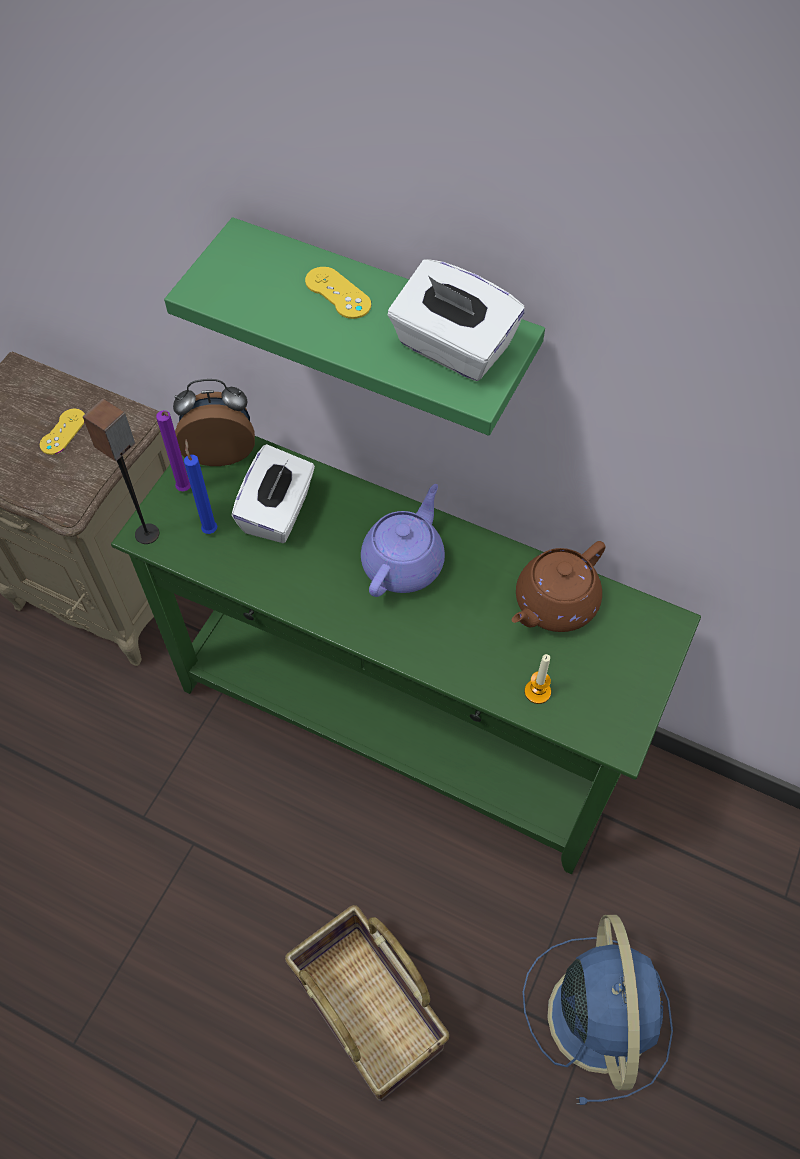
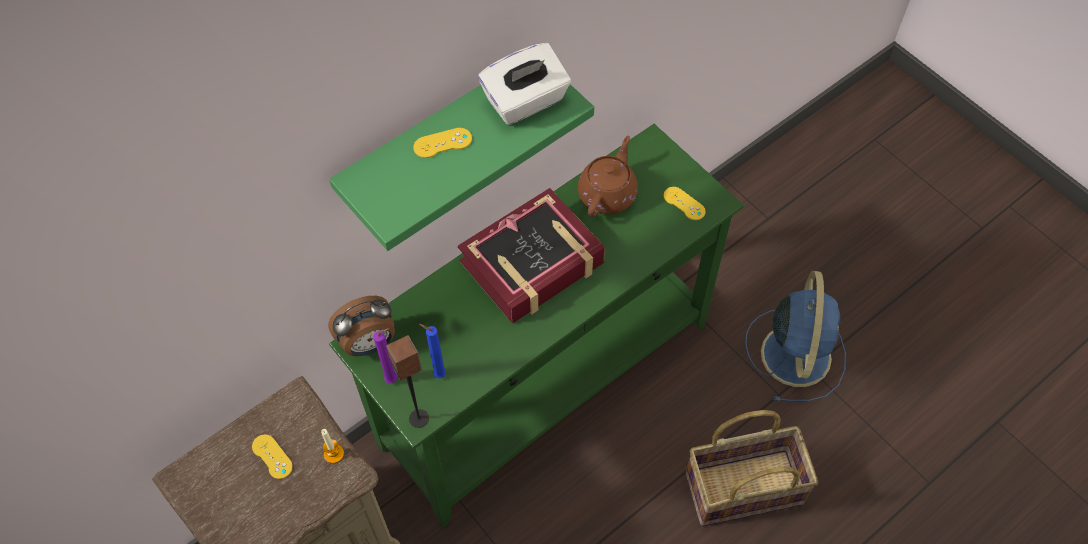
camera: 65 degrees left, 0 degrees up
alarm clock [173,379,255,466] -> alarm clock turned 135 degrees counterclockwise [328,296,395,356]
white tissue box [231,444,315,543] -> none
purple teapot [361,484,445,597] -> book [458,188,605,324]
brown teapot [512,541,606,632] -> brown teapot turned 135 degrees counterclockwise [578,136,638,217]
blue fan [523,915,673,1105] -> blue fan turned 75 degrees clockwise [745,271,846,402]
candle [525,654,551,704] -> candle moved to [321,429,344,463]
none -> yellow game controller [664,187,705,220]

